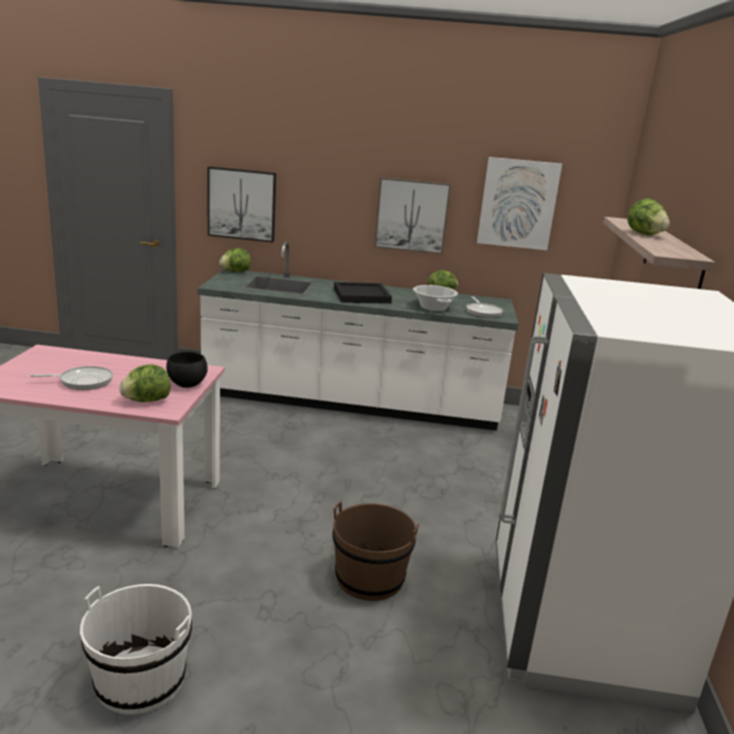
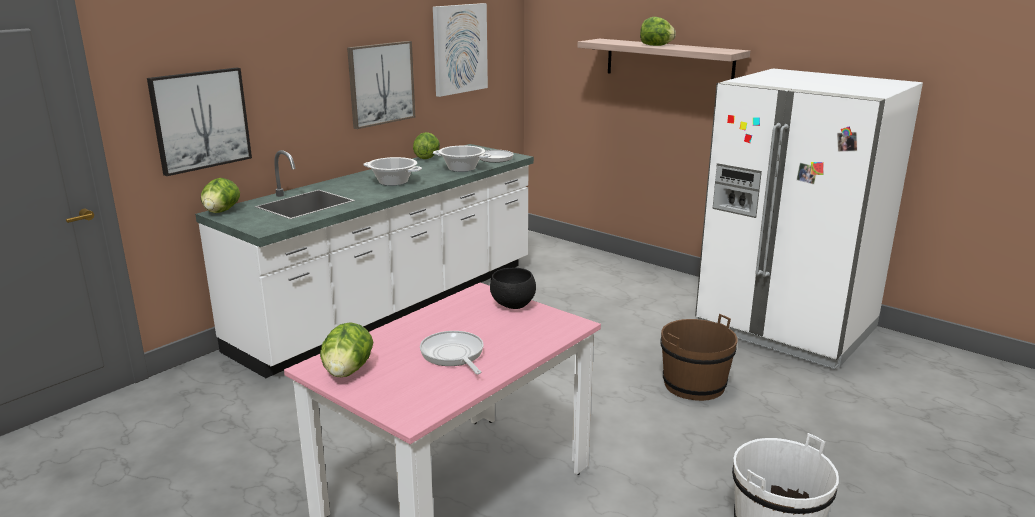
camera: 55 degrees left, 0 degrees up
frying pan [30,366,113,390] -> frying pan turned 45 degrees counterclockwise [420,331,484,374]
lettuce [119,364,170,402] -> lettuce moved to [320,322,373,378]
black tray [334,282,392,304] -> cooking pot [363,157,422,186]

